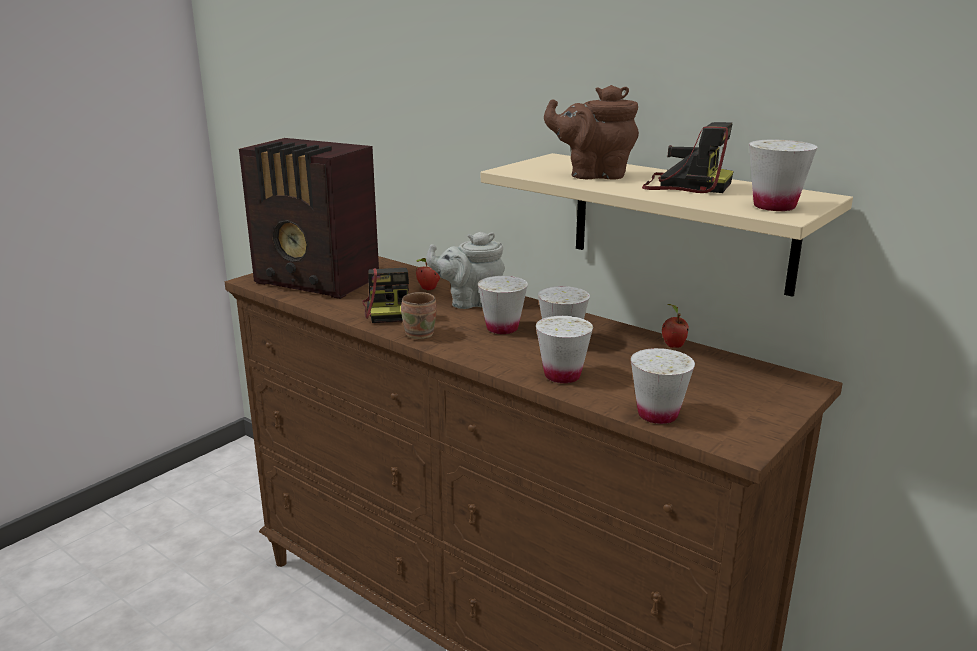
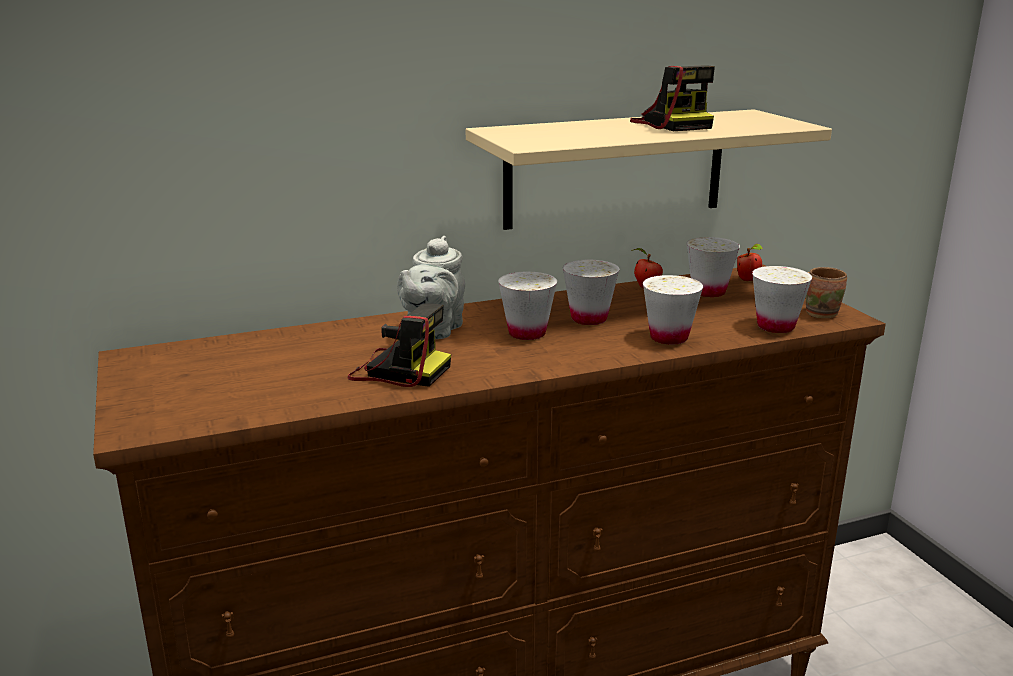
camera: 60 degrees left, 0 degrees up
radio [239,138,379,299] -> none
brown mug [401,292,437,339] -> brown mug moved to [805,267,847,318]
apple [416,258,440,291] -> apple moved to [737,244,763,281]
brown teapot [544,85,639,180] -> none
camera [642,122,734,193] -> camera turned 105 degrees clockwise [630,66,715,131]
white cup [749,140,817,211] -> white cup moved to [686,237,740,297]

